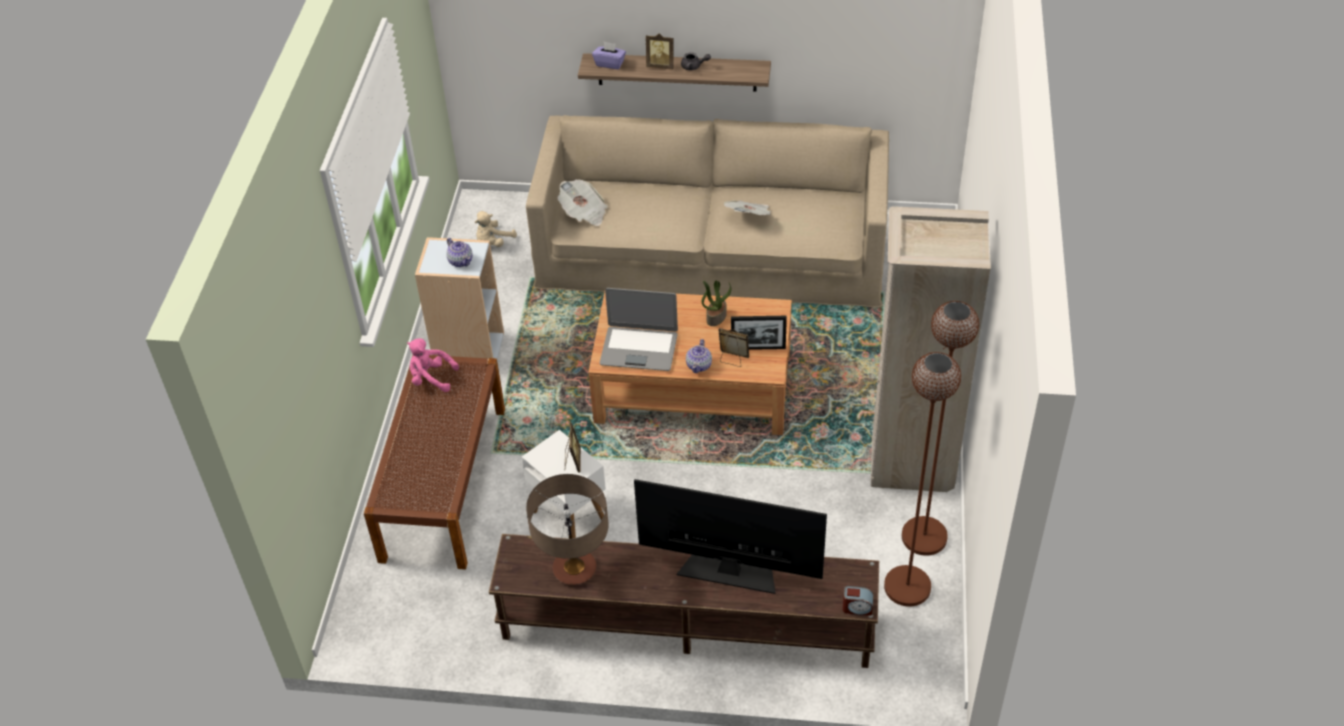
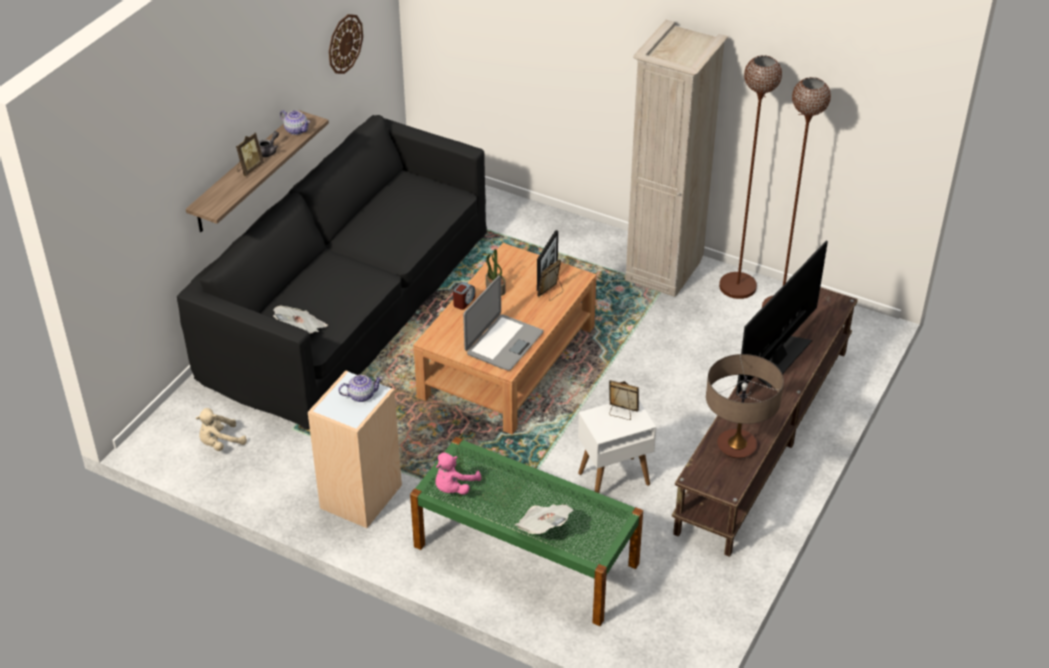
camera: 70 degrees left, 5 degrees down
brown bench [364,355,505,570] -> green bench [410,437,643,626]
beige plush toy [474,211,517,247] -> beige plush toy turned 90 degrees clockwise [196,408,247,451]
beige sofa [526,115,889,307] -> black sofa [177,115,487,430]
purple tissue box [592,42,626,69] -> none
teapot [686,339,712,373] -> teapot moved to [280,110,310,135]
newspaper [723,200,771,215] -> newspaper moved to [515,504,573,534]
alarm clock [843,586,873,616] -> alarm clock moved to [453,282,475,310]
none -> wall clock [329,14,363,74]

